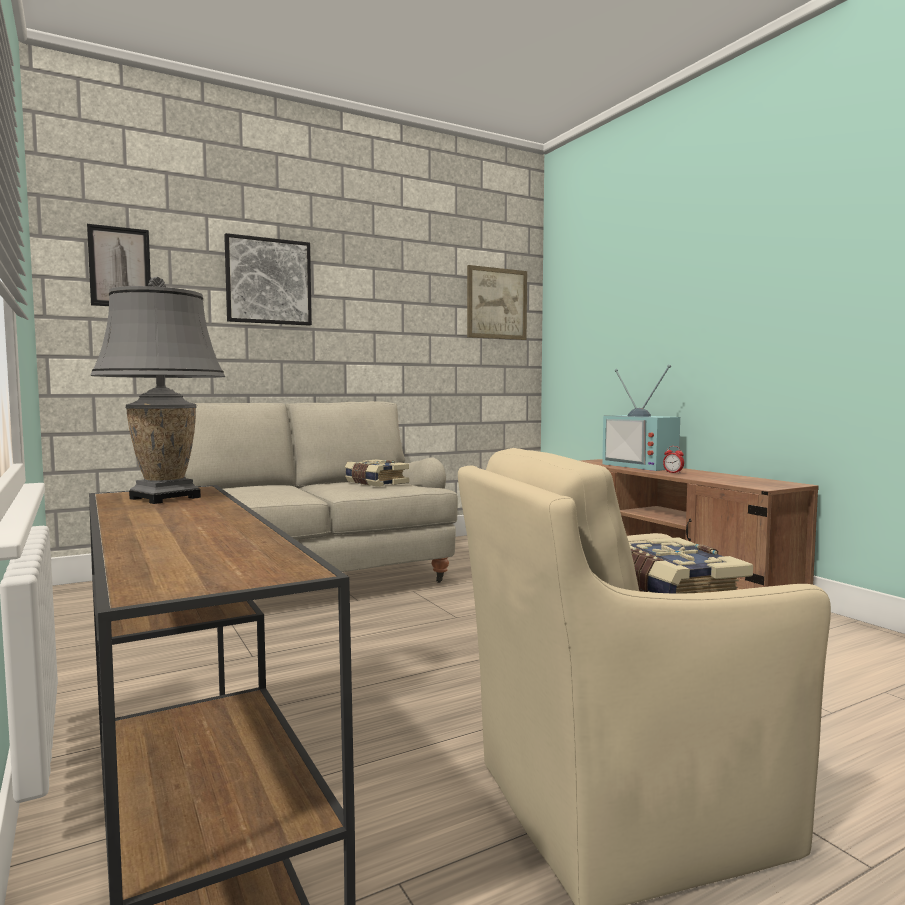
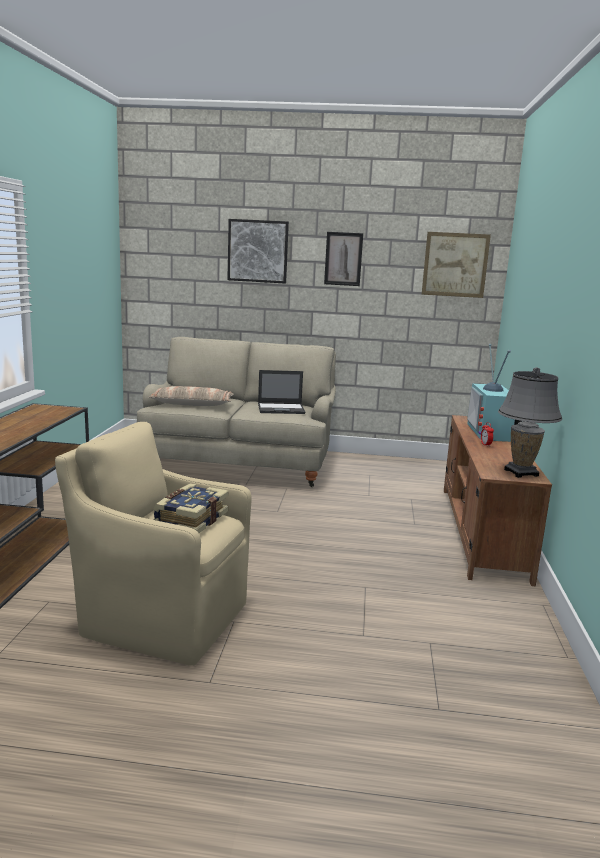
camera: 35 degrees right, 10 degrees up
picture [87,224,151,306] -> picture moved to [324,232,363,286]
grey table lamp [91,277,225,504] -> grey table lamp moved to [498,367,562,478]
book [345,459,409,487] -> laptop [258,370,305,414]
none -> pillow [148,386,234,406]

